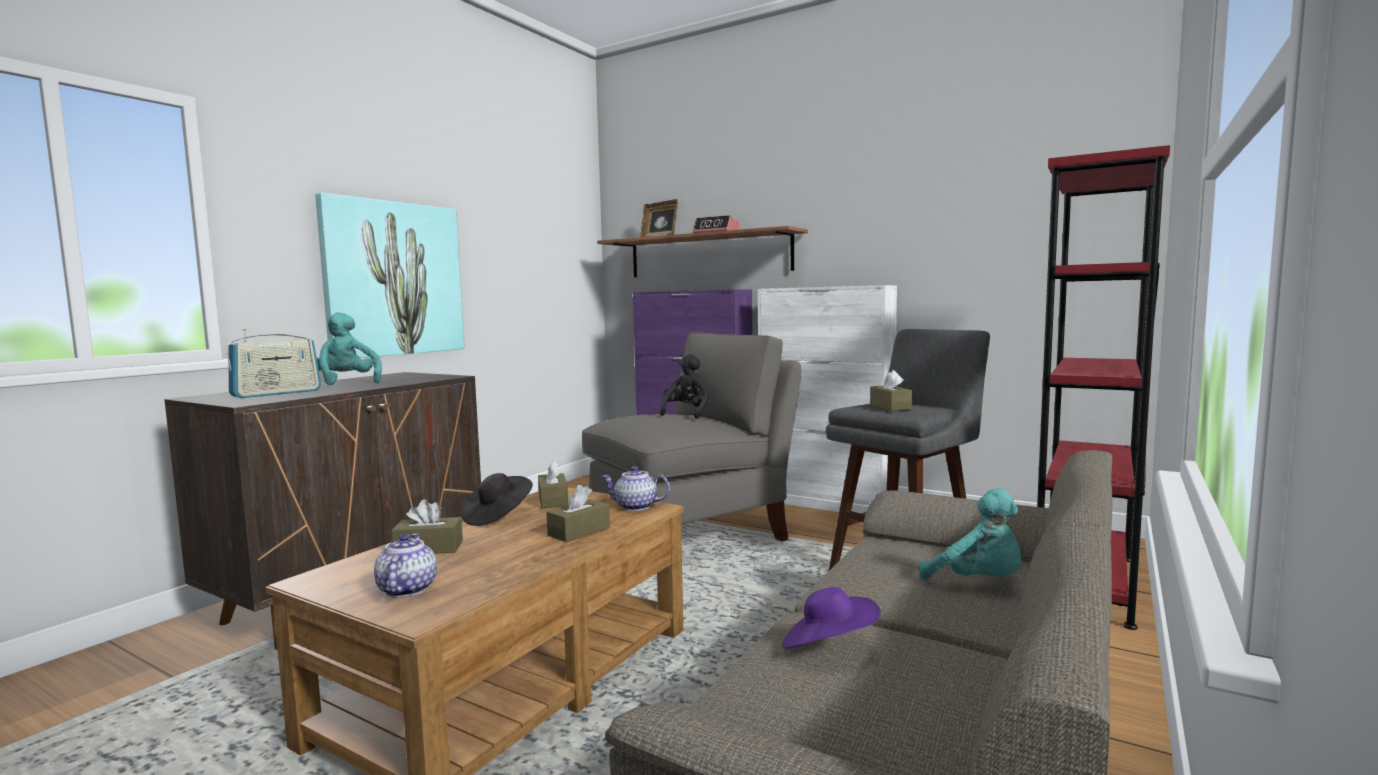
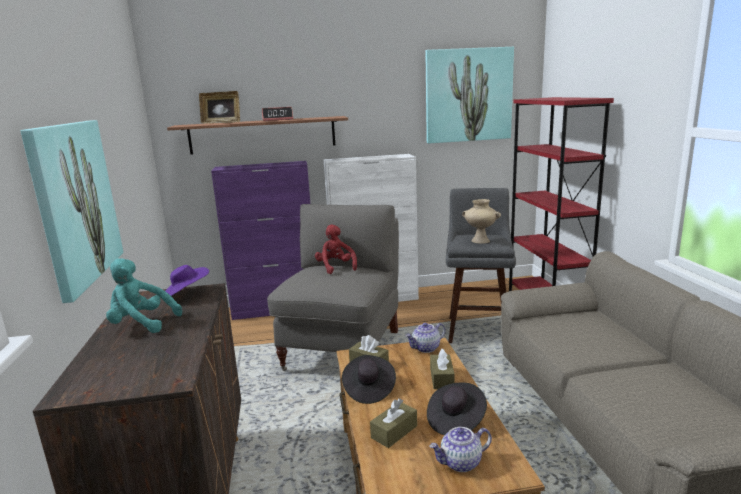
camera: 40 degrees left, 10 degrees up
radio [227,329,321,398] -> none
teapot [374,534,437,598] -> teapot turned 60 degrees counterclockwise [430,427,492,472]
black plush toy [660,354,709,419] -> red plush toy [315,224,357,274]
purple hat [782,587,881,649] -> purple hat moved to [165,265,209,296]
brown tissue box [870,370,913,411] -> beige vase [462,199,501,244]
turquoise plush toy [919,488,1021,580] -> none
none -> picture [425,47,514,143]
none -> black hat [427,383,487,435]

